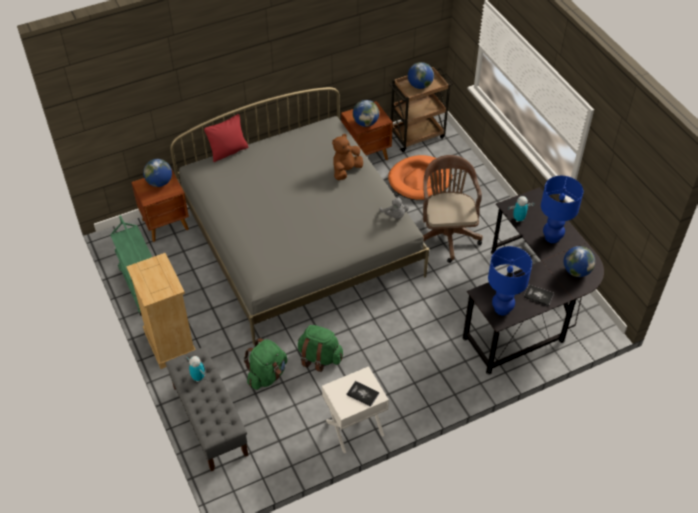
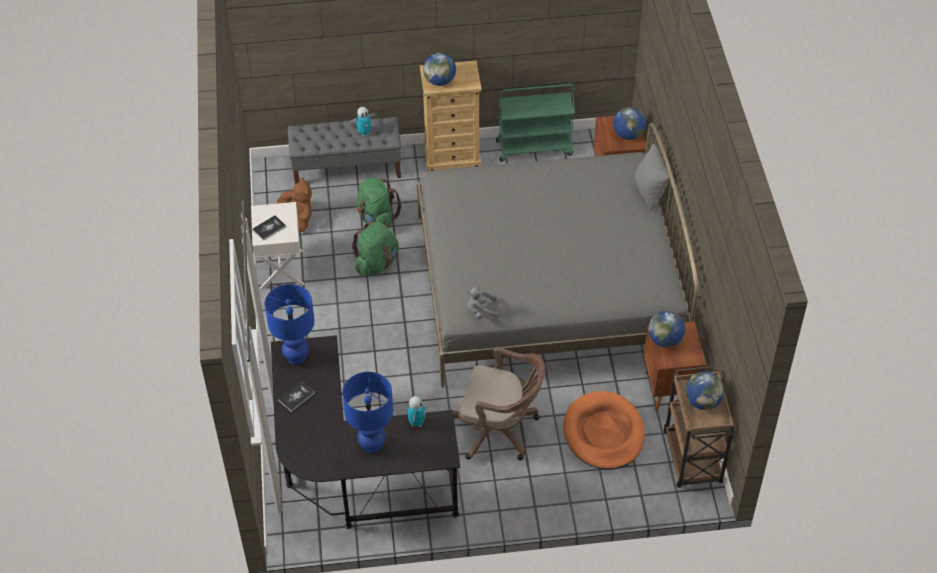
camera: 110 degrees right, 0 degrees up
red pillow [204,114,248,162] -> grey pillow [635,144,670,210]
brown plush toy [332,134,363,180] -> brown plush toy moved to [277,177,312,232]
globe [563,246,595,277] -> globe moved to [423,53,456,86]

